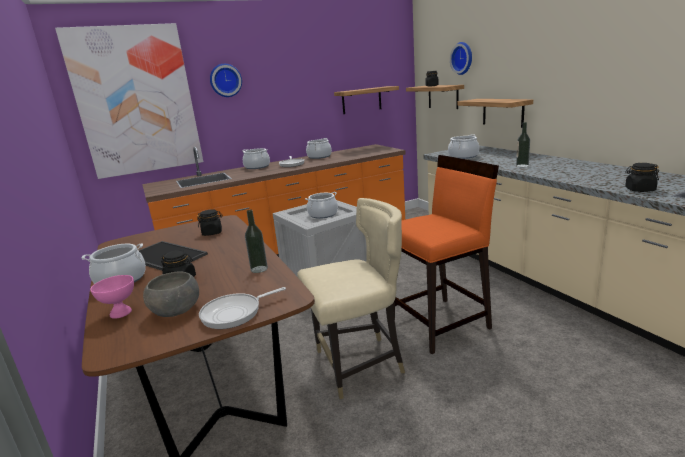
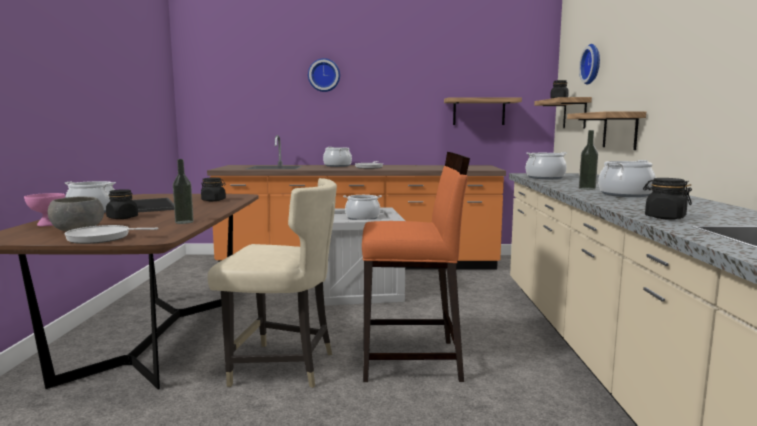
camera: 25 degrees right, 10 degrees down
picture [55,23,203,179] -> none
cooking pot [306,138,332,159] -> cooking pot moved to [598,160,656,197]

